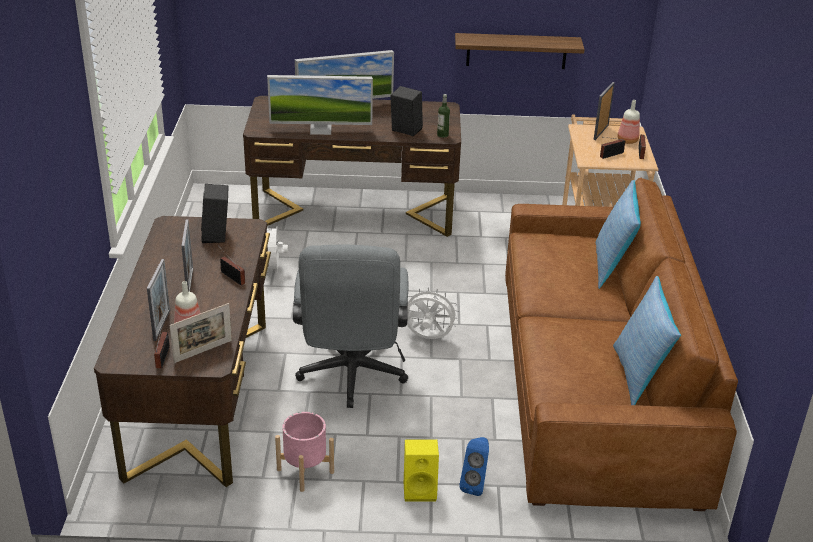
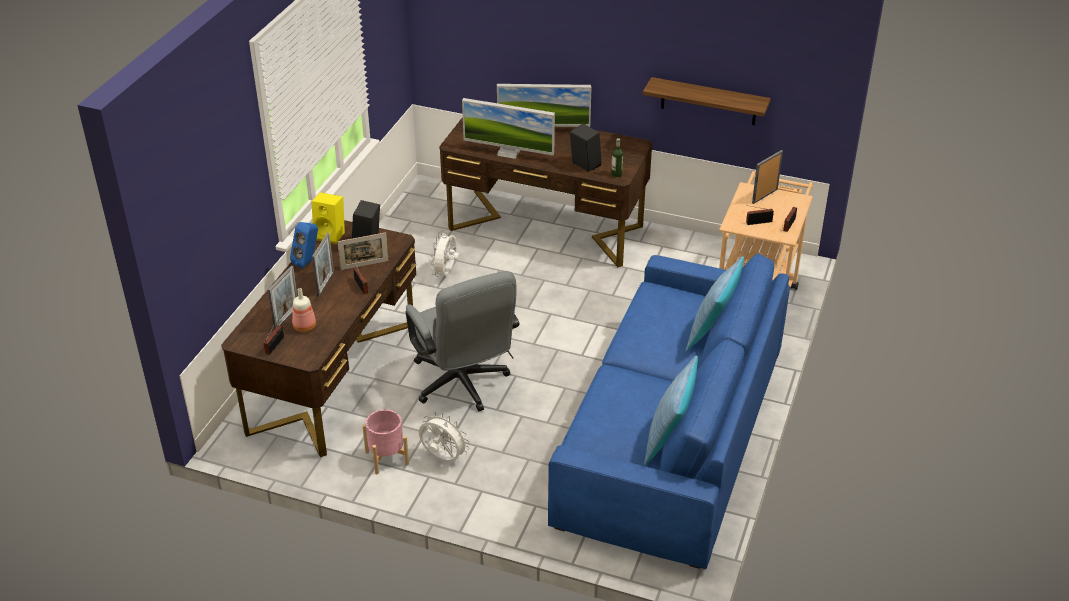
camera: 20 degrees right, 5 degrees up
picture frame [170,303,232,363] -> picture frame moved to [338,232,389,270]
grey office chair [293,245,408,408] -> grey office chair turned 45 degrees counterclockwise [405,271,519,411]
yellow speaker [404,440,439,501] -> yellow speaker moved to [311,192,345,244]
white fan [407,287,459,339] -> white fan moved to [419,412,469,462]
blue speaker [459,437,489,496] -> blue speaker moved to [290,222,318,268]
brown sofa [505,177,738,511] -> blue sofa [548,253,790,569]
bottle [617,100,640,144] -> none

